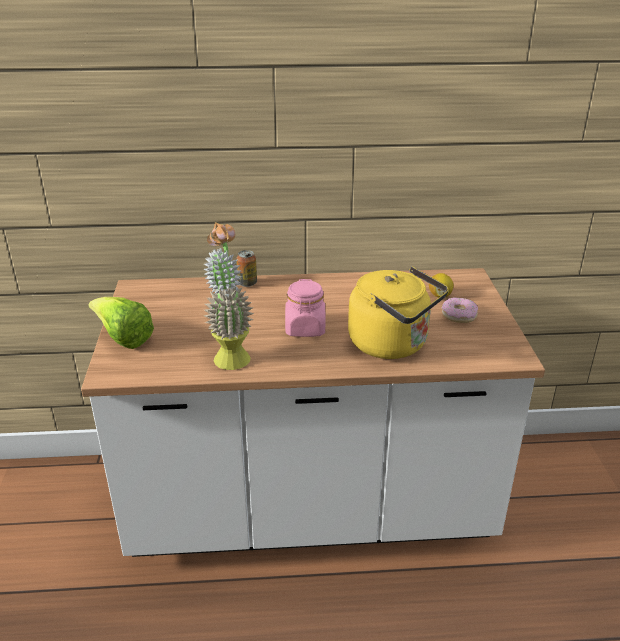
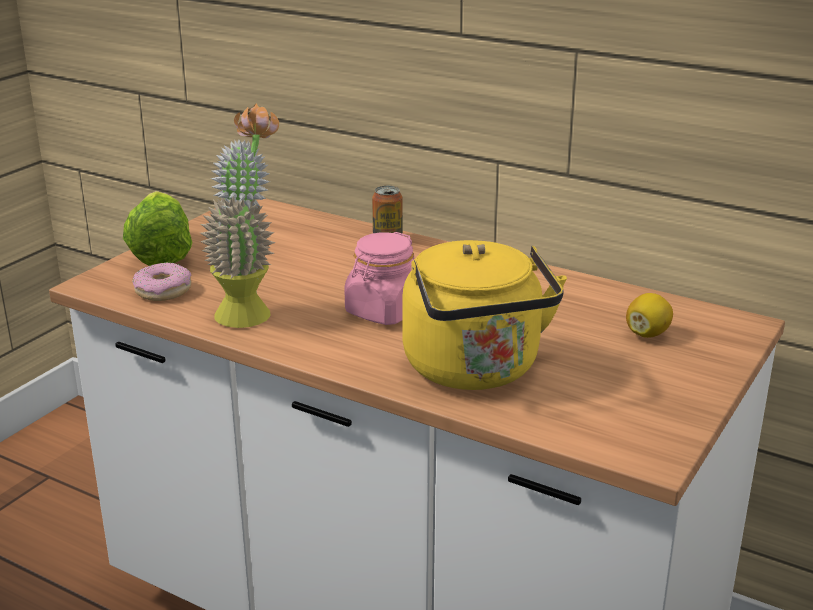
camera: 35 degrees right, 5 degrees down
donut [442,298,478,323] -> donut moved to [132,262,192,301]

